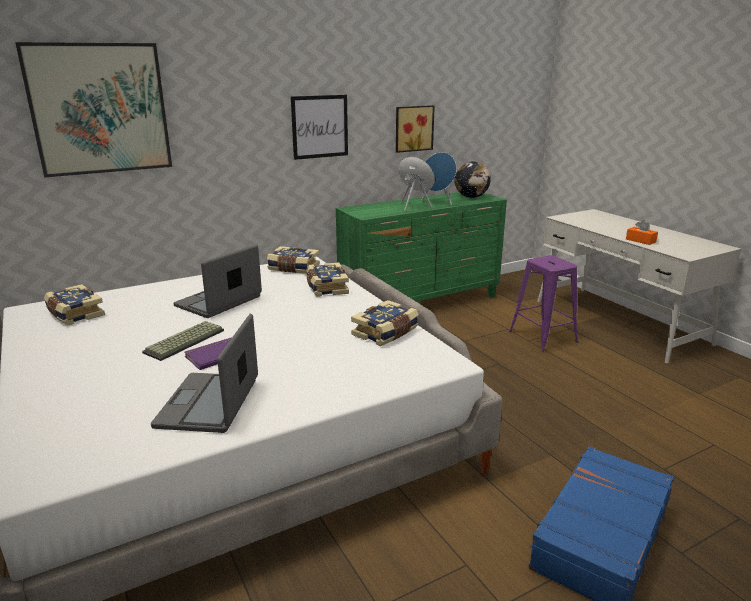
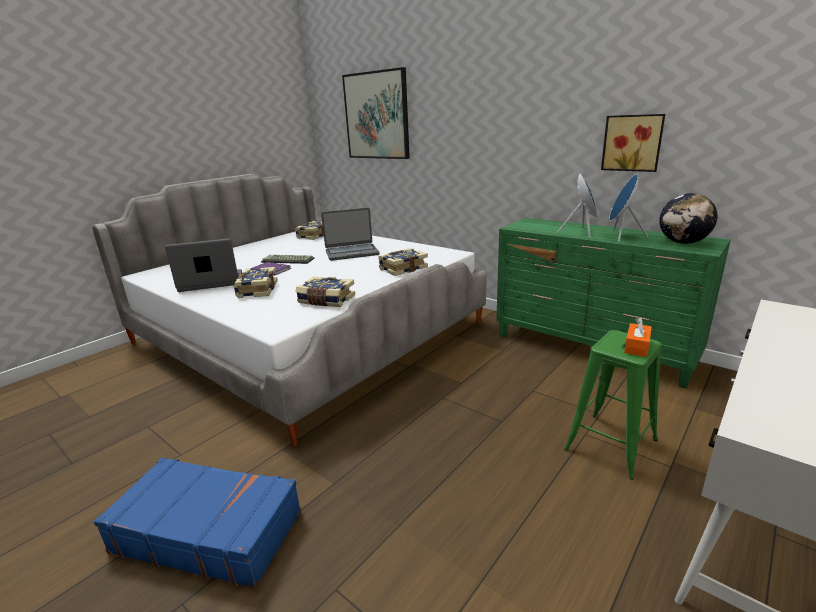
camera: 70 degrees right, 0 degrees up
laptop [174,244,262,318] -> laptop turned 150 degrees clockwise [321,208,380,261]
book [267,246,320,274] -> book moved to [234,267,278,298]
picture [291,95,348,160] -> none
purple stool [509,255,578,352] -> green stool [564,330,661,480]
orange tissue box [626,220,658,245] -> orange tissue box moved to [624,317,652,357]

